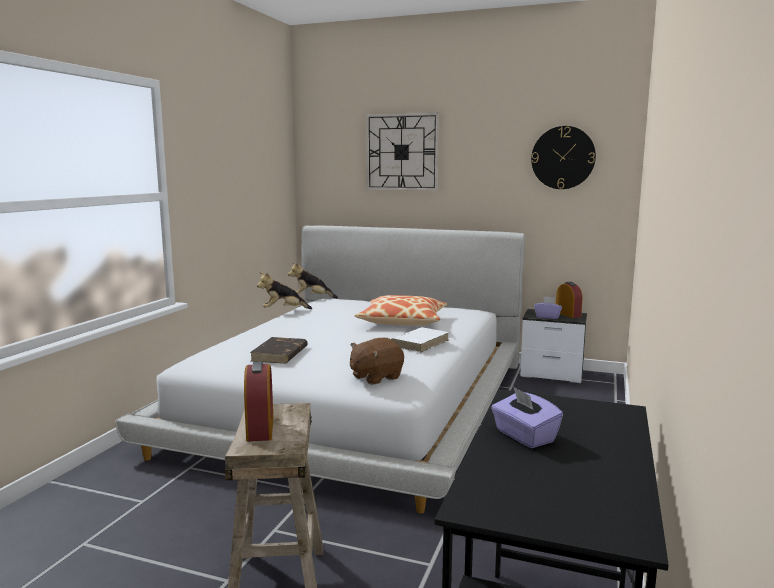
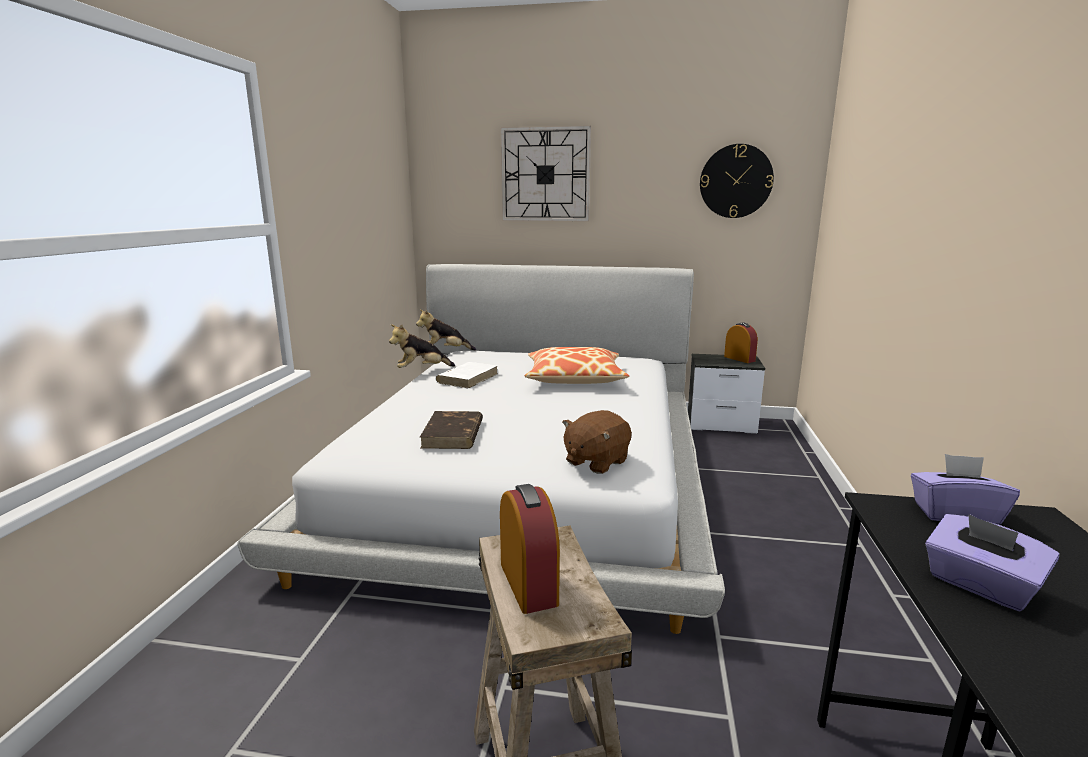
camera: 10 degrees left, 5 degrees up
white book [391,327,450,353] -> white book moved to [435,362,497,389]
purple tissue box [534,296,562,319] -> purple tissue box moved to [911,454,1020,525]

